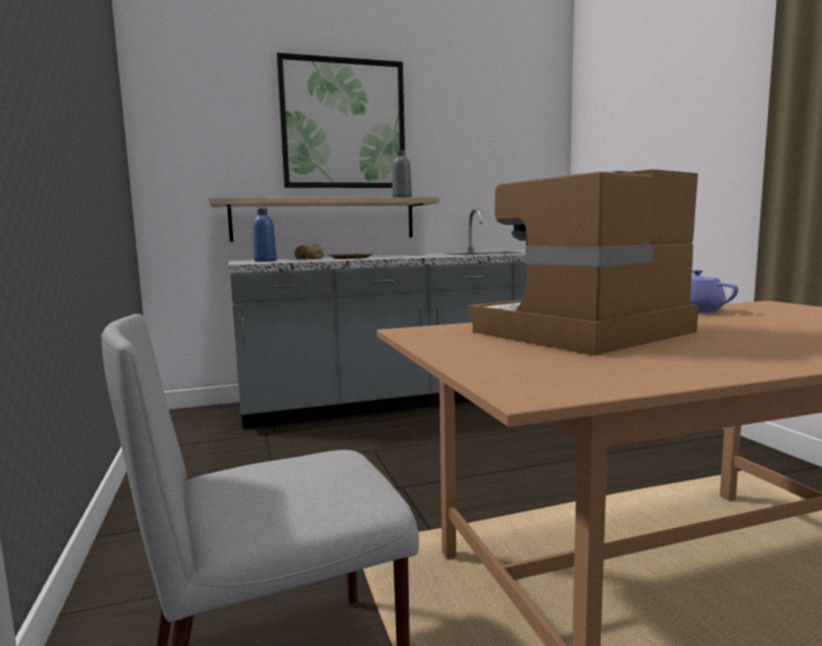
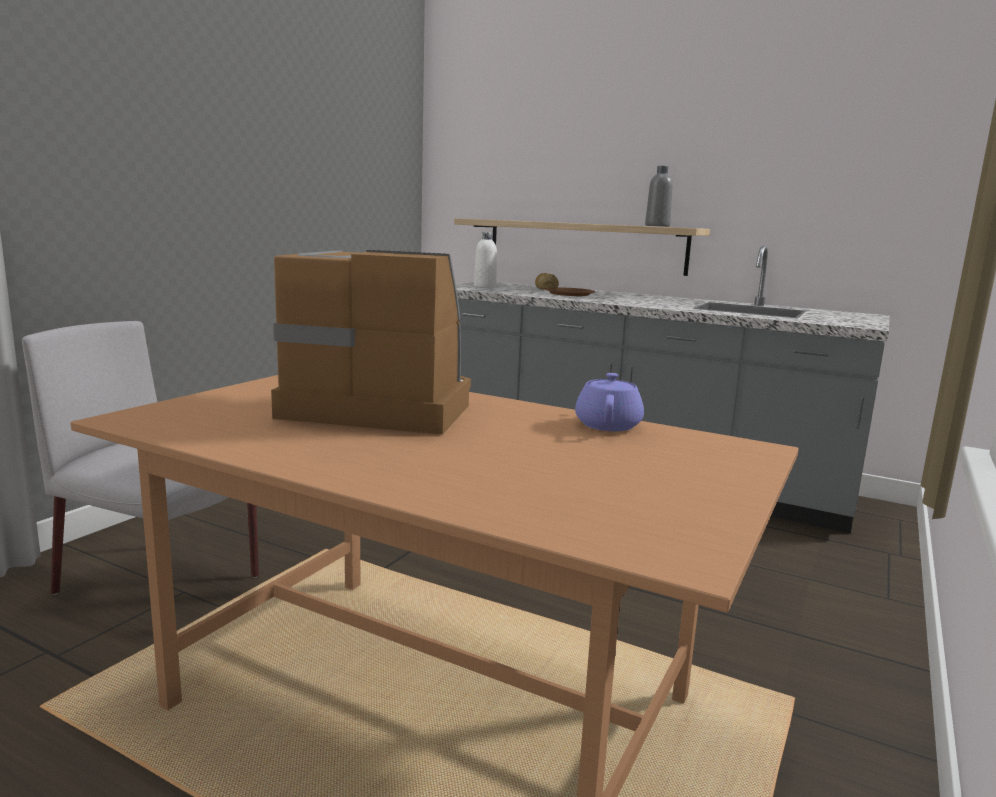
camera: 45 degrees right, 5 degrees up
blue bottle [253,208,277,262] -> white bottle [474,232,497,288]
picture [277,53,405,188] -> none

